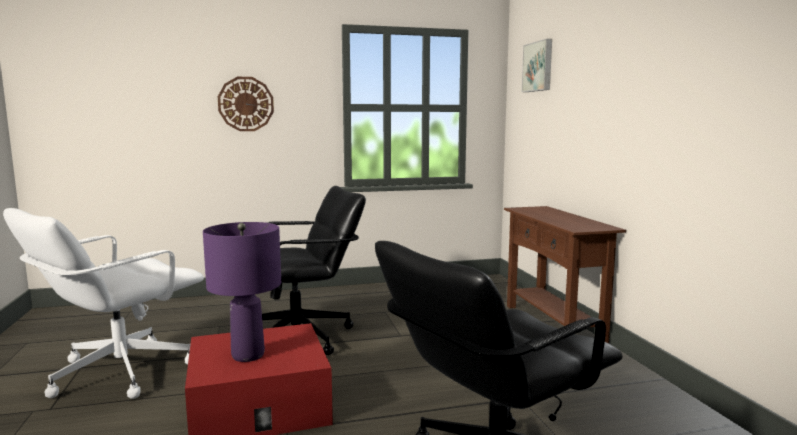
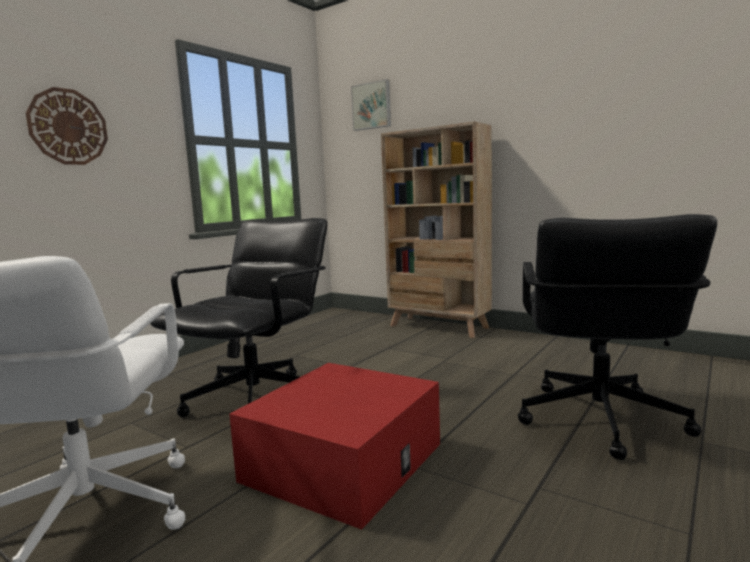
camera: 40 degrees left, 0 degrees up
purple table lamp [203,222,281,362] -> none
brown console table [504,206,626,343] -> beige bookcase [381,122,492,338]

